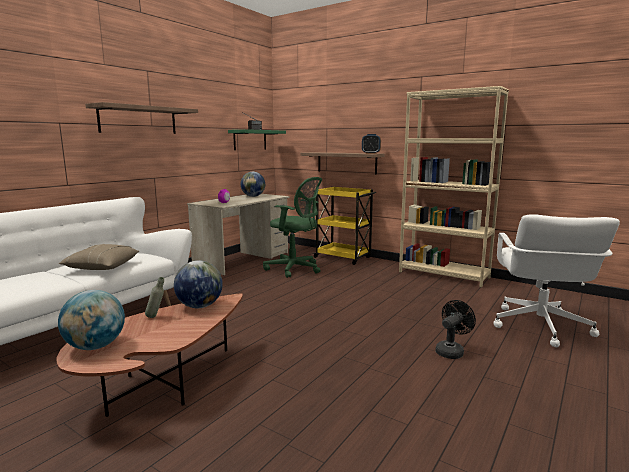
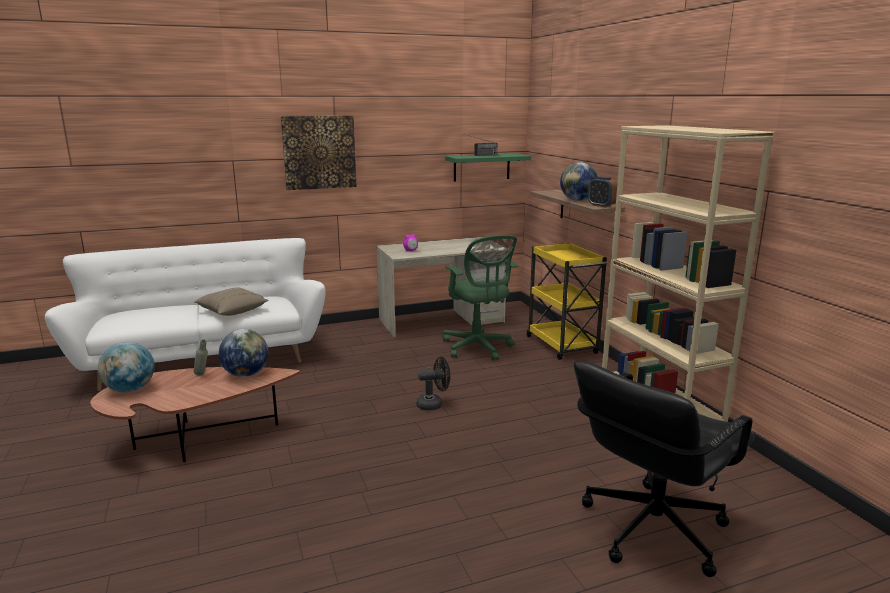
camera: 35 degrees right, 5 degrees up
shelf [85,102,198,134] -> picture [281,116,357,190]
globe [240,172,265,197] -> globe moved to [560,162,598,201]
black fan [436,300,476,359] -> black fan moved to [416,357,450,411]
white office chair [494,214,620,347] -> black office chair [574,361,755,577]

